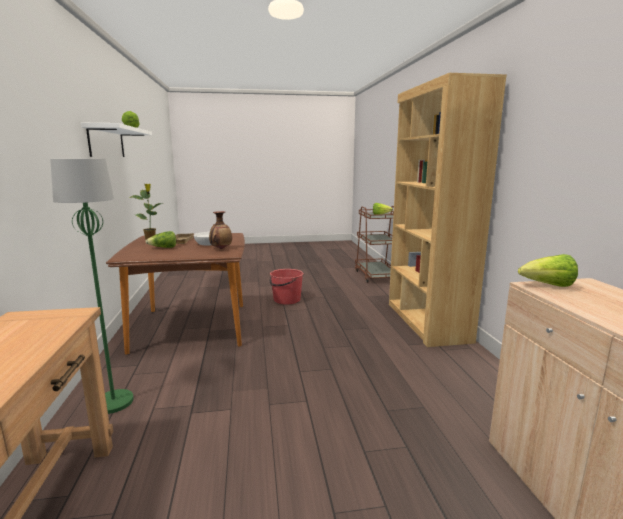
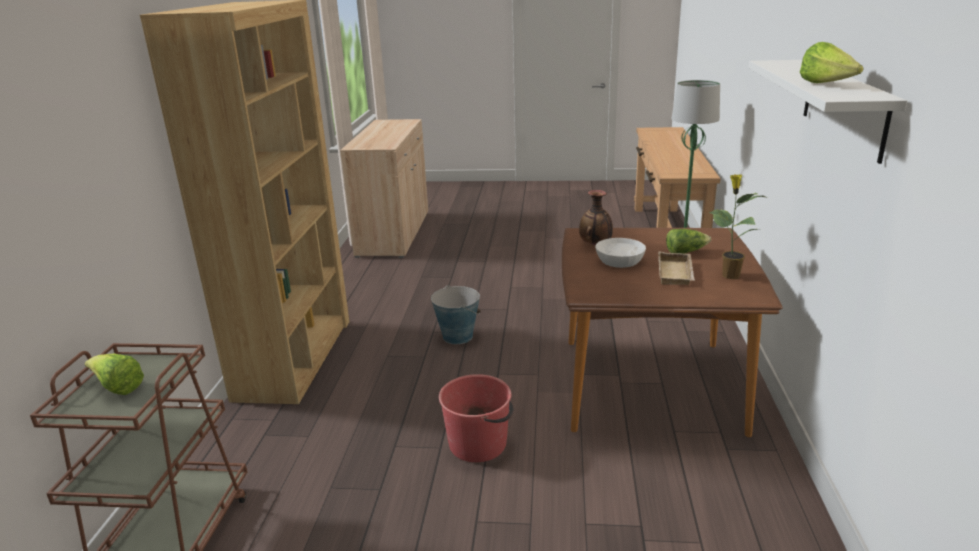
camera: 165 degrees left, 10 degrees up
lettuce [518,254,578,287] -> none
none -> bucket [431,285,481,344]

